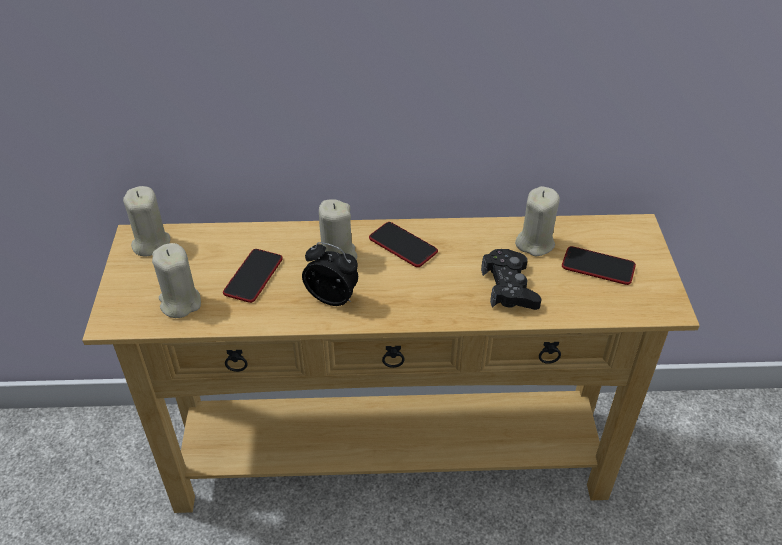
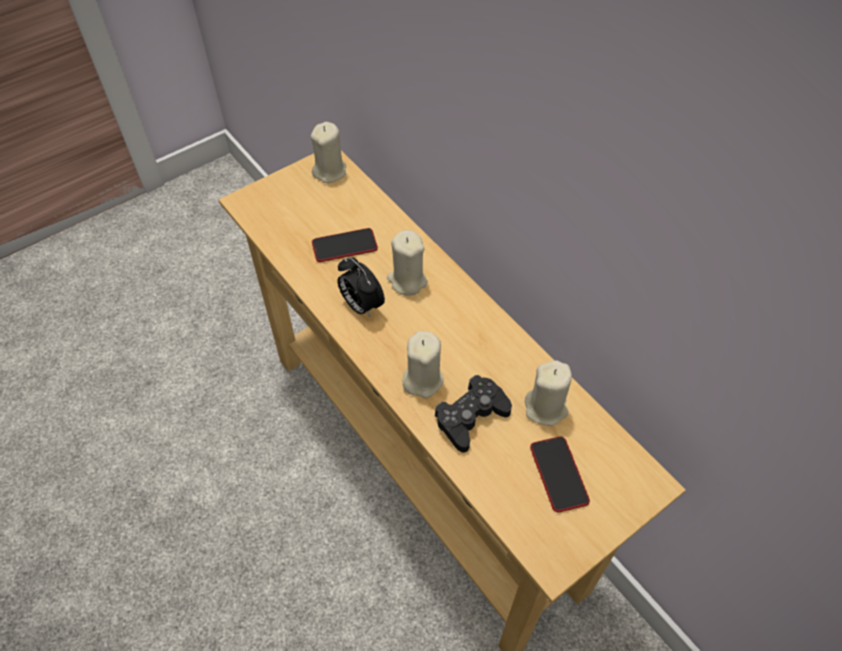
camera: 55 degrees right, 10 degrees up
beige candle [152,243,201,318] -> beige candle moved to [402,331,444,398]
alarm clock [302,242,358,306] -> alarm clock turned 150 degrees clockwise [337,257,385,318]
phone [369,222,438,267] -> none

